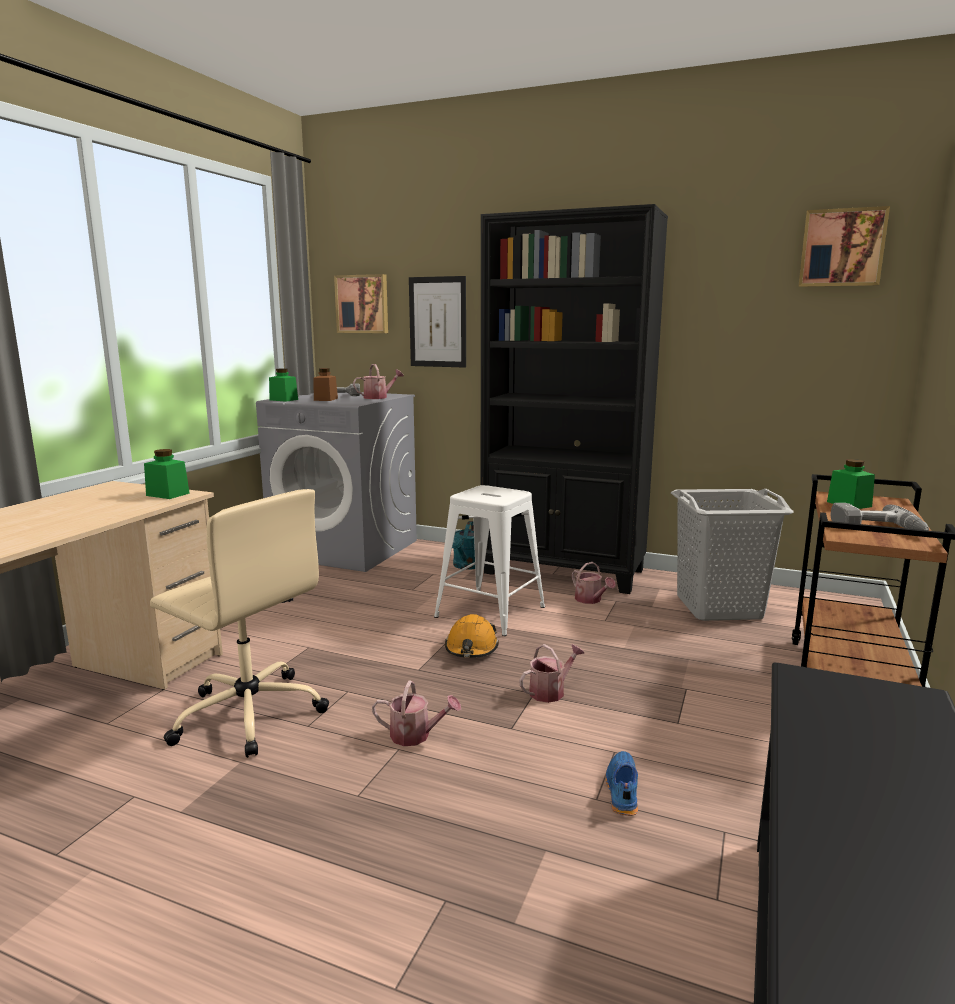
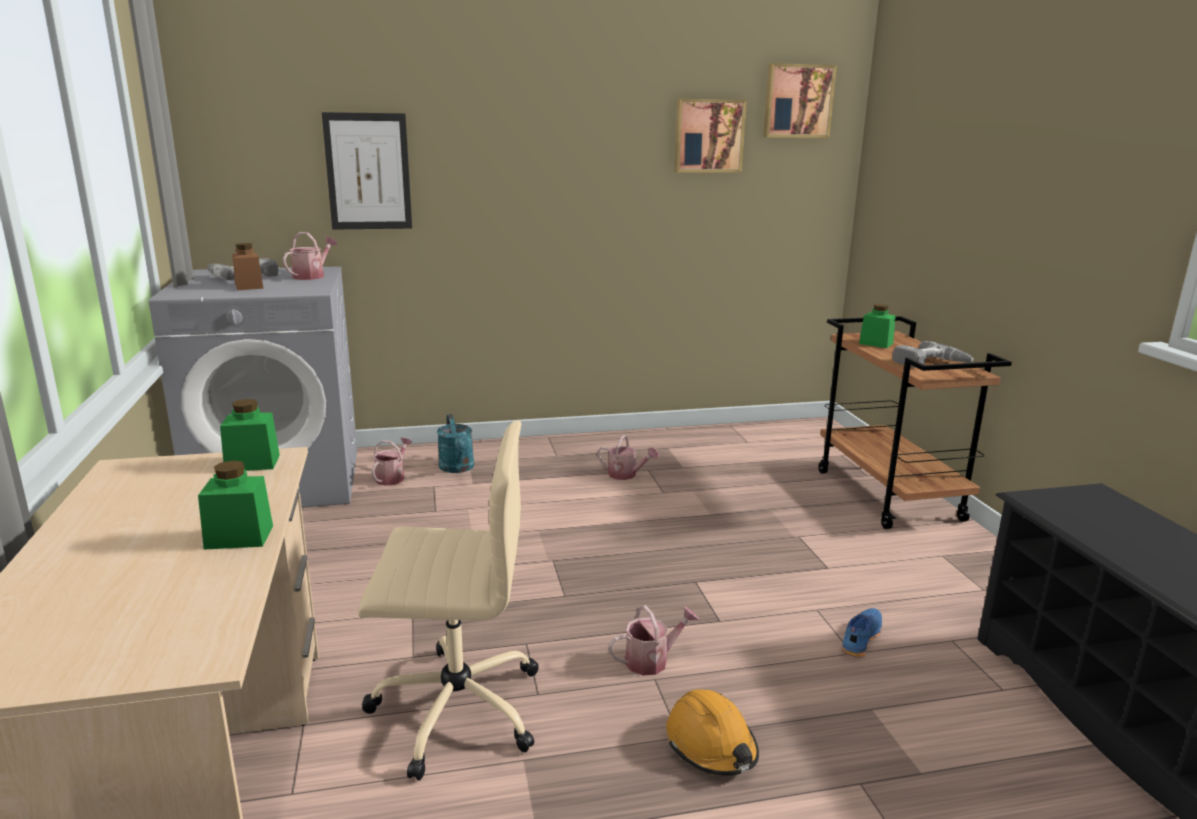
camera: 35 degrees left, 5 degrees up
green jar [269,368,298,402] -> green jar moved to [198,460,273,550]
picture [334,274,388,333] -> picture moved to [674,99,747,172]
white stool [434,485,545,636] -> none
orange hard hat [445,614,499,658] -> orange hard hat moved to [666,689,759,776]
black bookcase [481,204,668,594] -> none
watering can [519,644,584,703] -> watering can moved to [372,438,412,486]
blue shoe [605,751,638,816] -> blue shoe turned 60 degrees clockwise [841,608,882,658]
grey laundry basket [671,489,793,621] -> none

